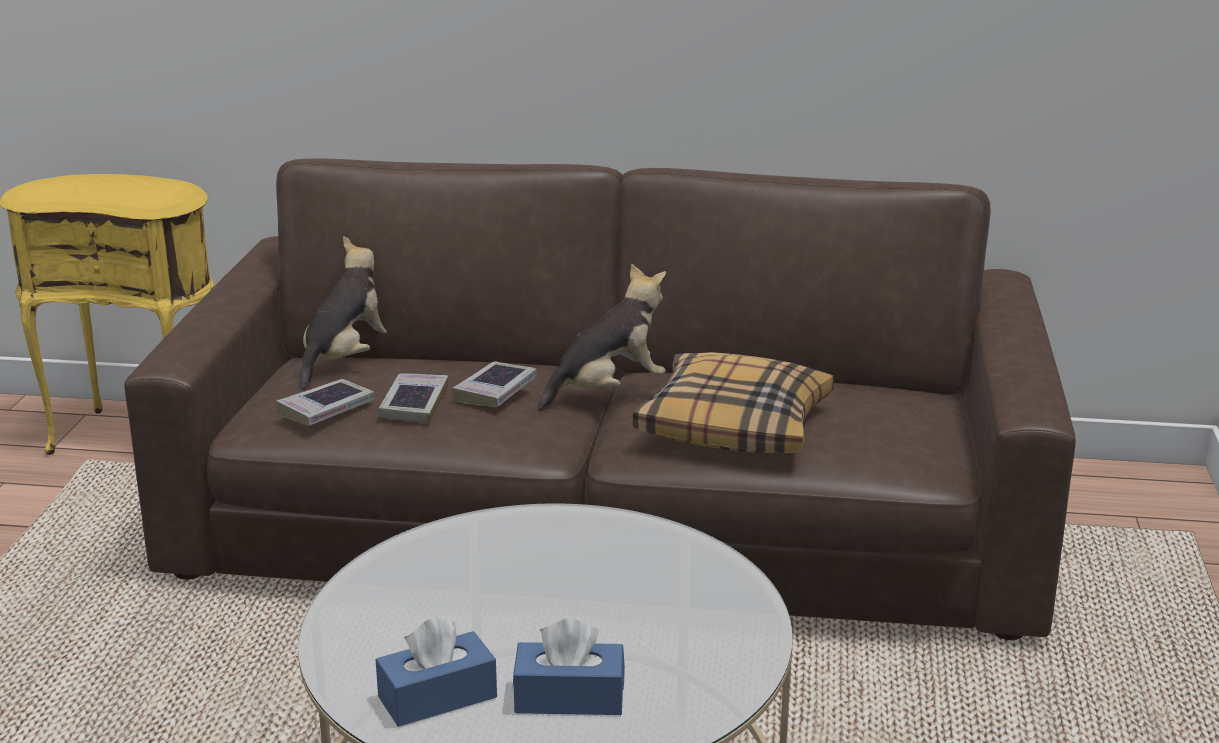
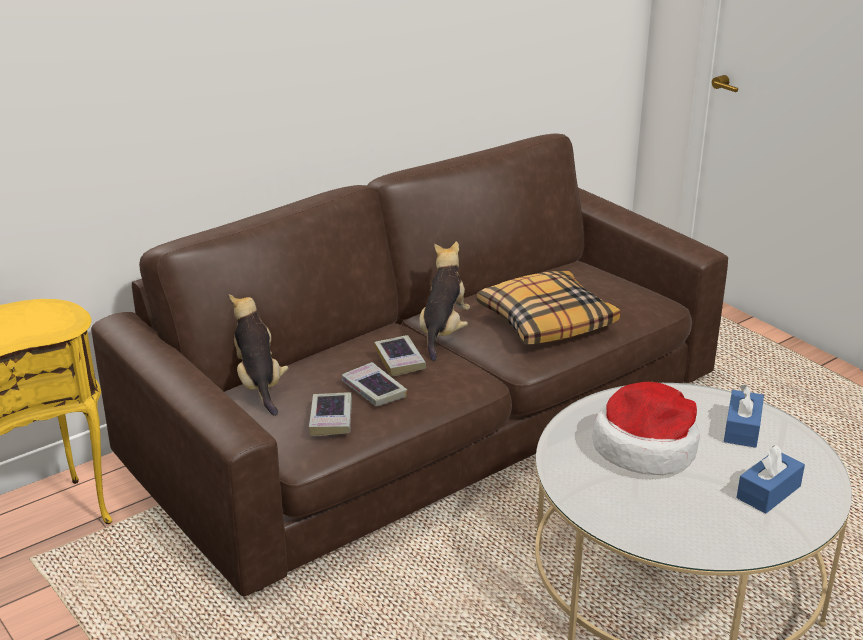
camera: 45 degrees left, 5 degrees up
blue tissue box [376,617,497,727] -> blue tissue box moved to [724,385,764,448]
none -> hat [593,382,699,475]

